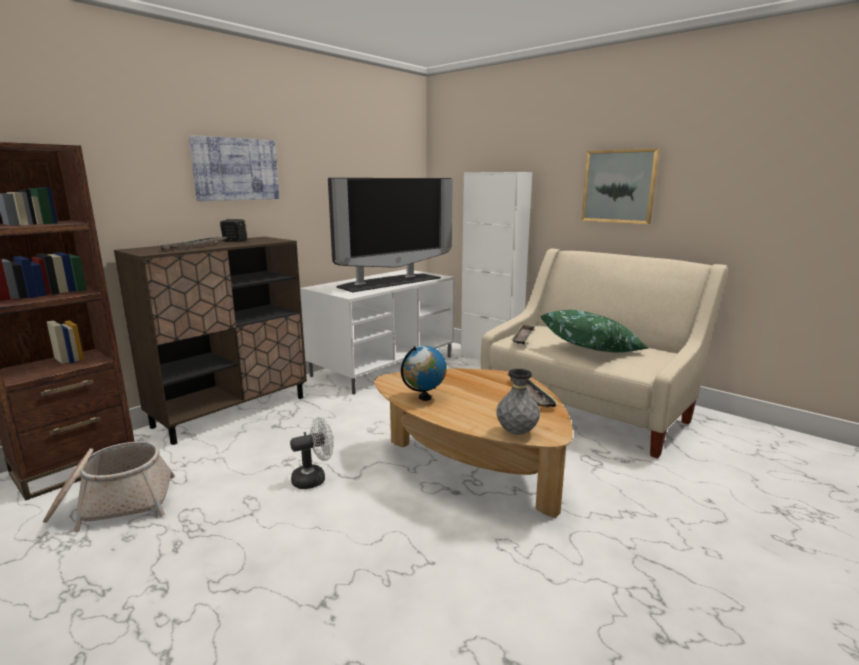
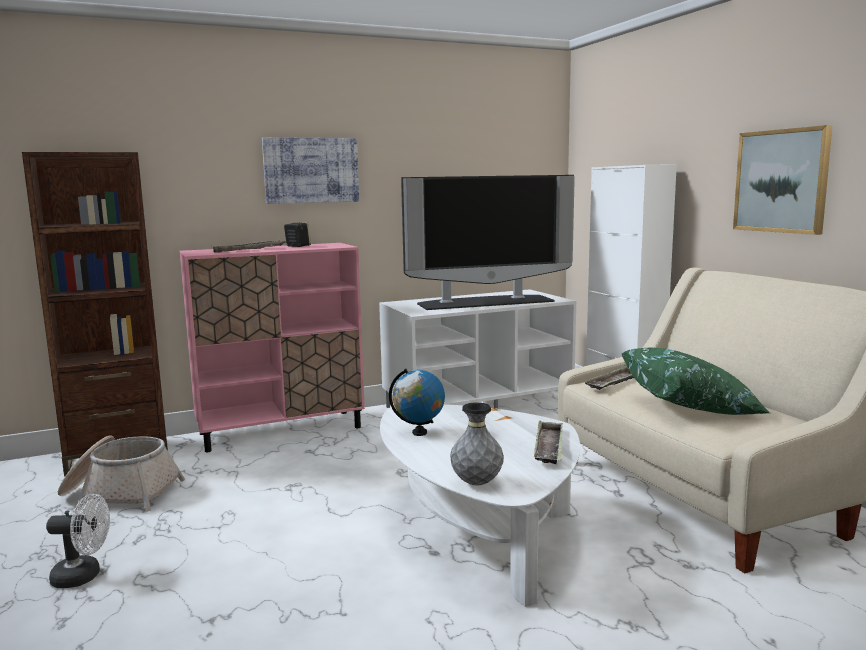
camera: 25 degrees right, 5 degrees down
brown cabinet [114,237,307,445] -> pink cabinet [180,243,365,452]
white fan [290,417,334,489] -> white fan moved to [46,494,110,588]
brown coffee table [374,369,573,518] -> white coffee table [380,404,580,607]

